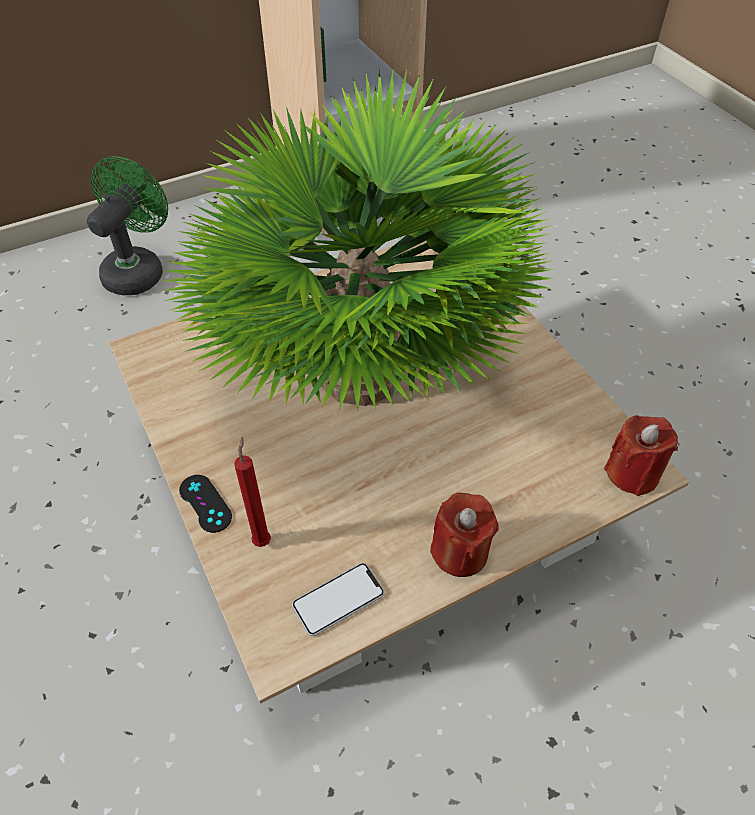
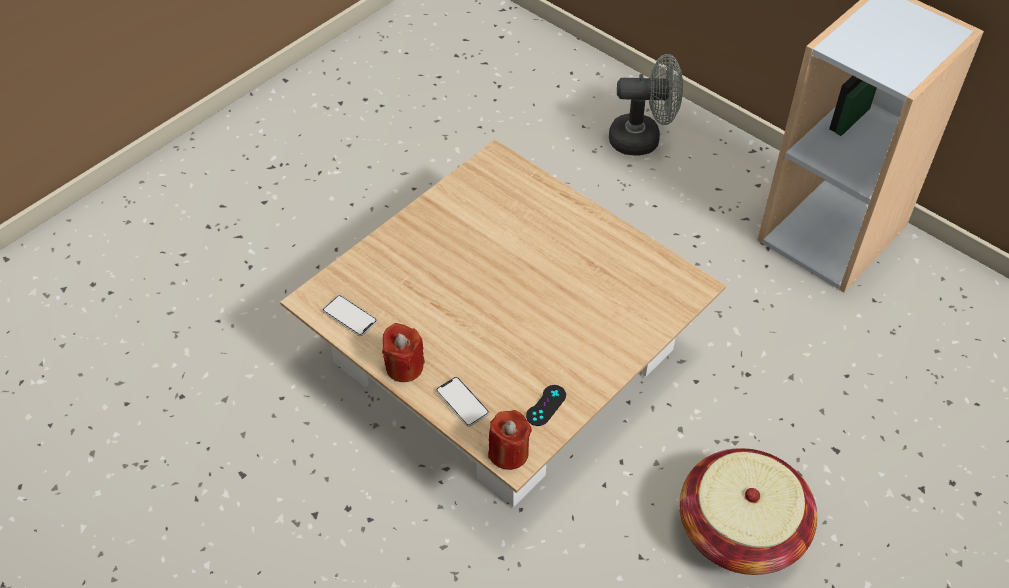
camera: 70 degrees right, 0 degrees up
green fan [87,156,168,295] -> grey fan [609,54,683,156]
potted plant [163,69,555,411] -> none
black game controller [179,475,232,533] -> black game controller moved to [526,385,566,426]
red candle [234,437,271,547] -> none
none -> phone [436,377,489,427]
none -> basket [679,448,817,575]

